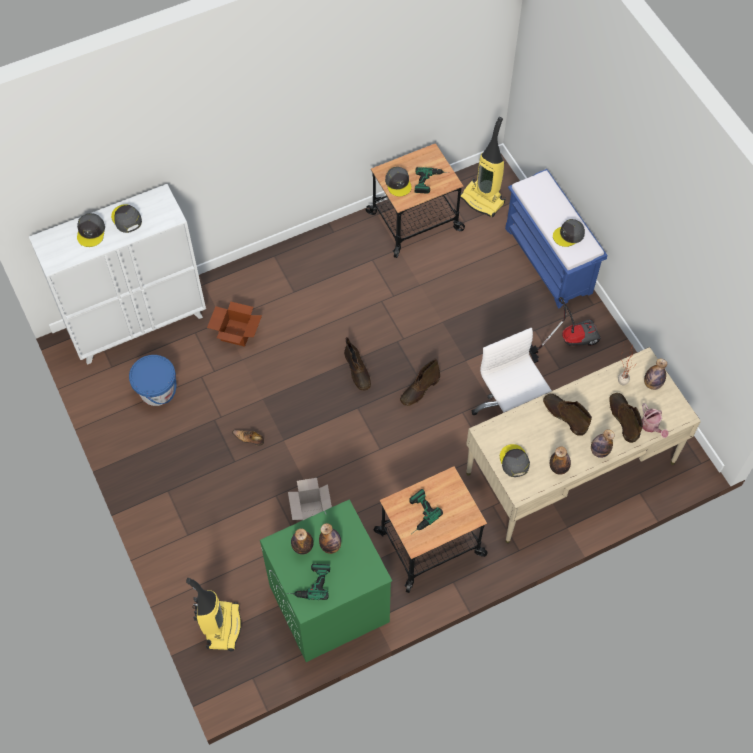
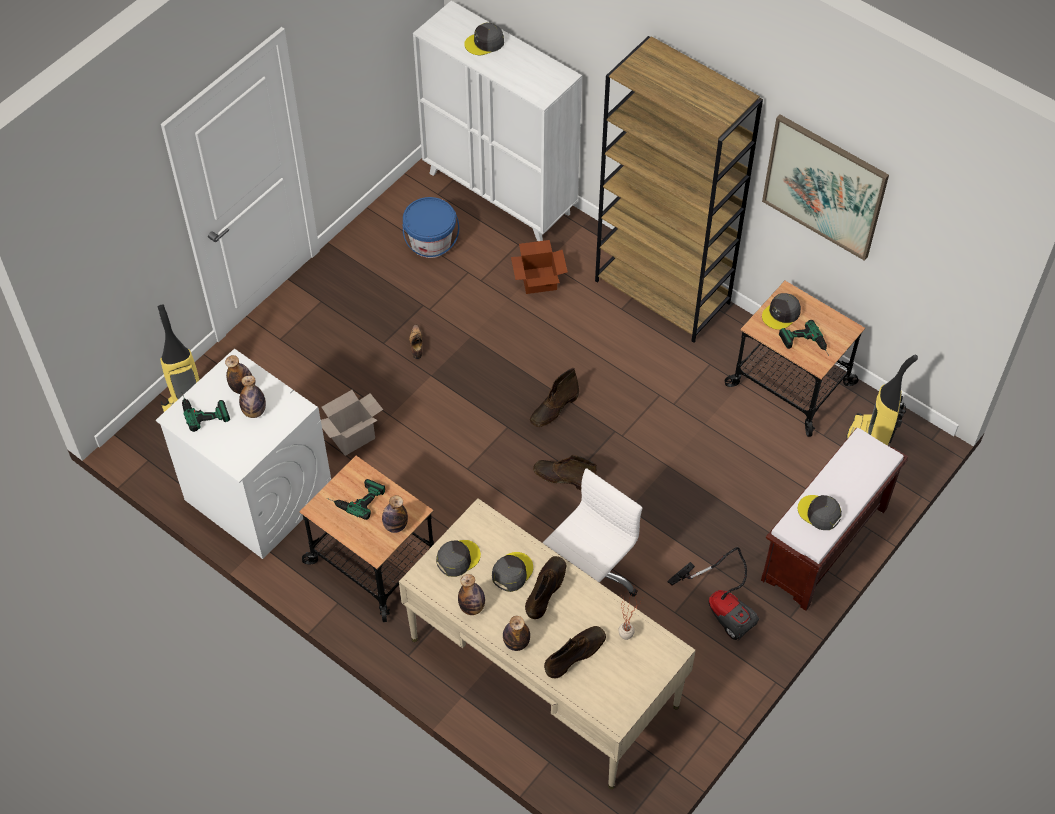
camera: 65 degrees right, 5 degrees down
grey cap [111,204,142,233] -> grey cap moved to [492,552,533,592]
green washing machine [260,499,392,662] -> white washing machine [156,349,331,559]
blue bench [505,169,607,308] -> brown bench [761,428,908,611]
watering can [642,403,669,438] -> none
bottle [644,359,667,390] -> bottle moved to [382,495,408,533]
none -> brown bookcase [595,36,763,342]
none -> picture [762,115,889,261]

